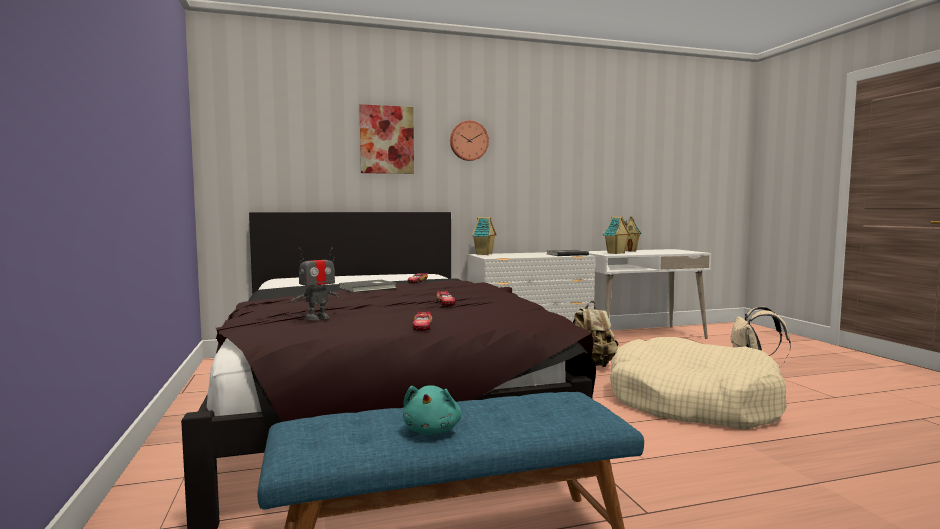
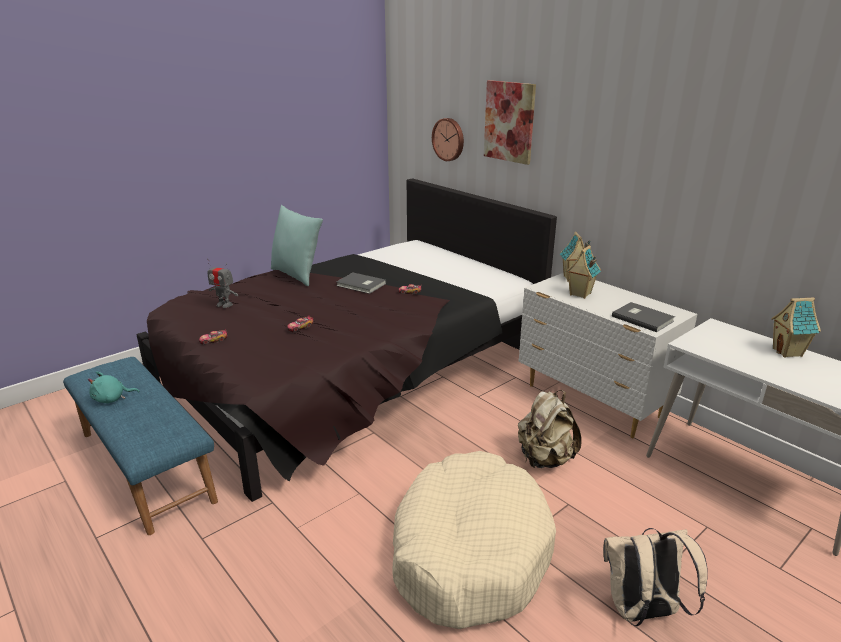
camera: 65 degrees right, 20 degrees up
wall clock [450,120,489,161] -> wall clock moved to [432,118,464,161]
toy house [603,216,631,254] -> toy house moved to [565,245,601,299]
none -> turquoise pillow [271,205,323,286]

